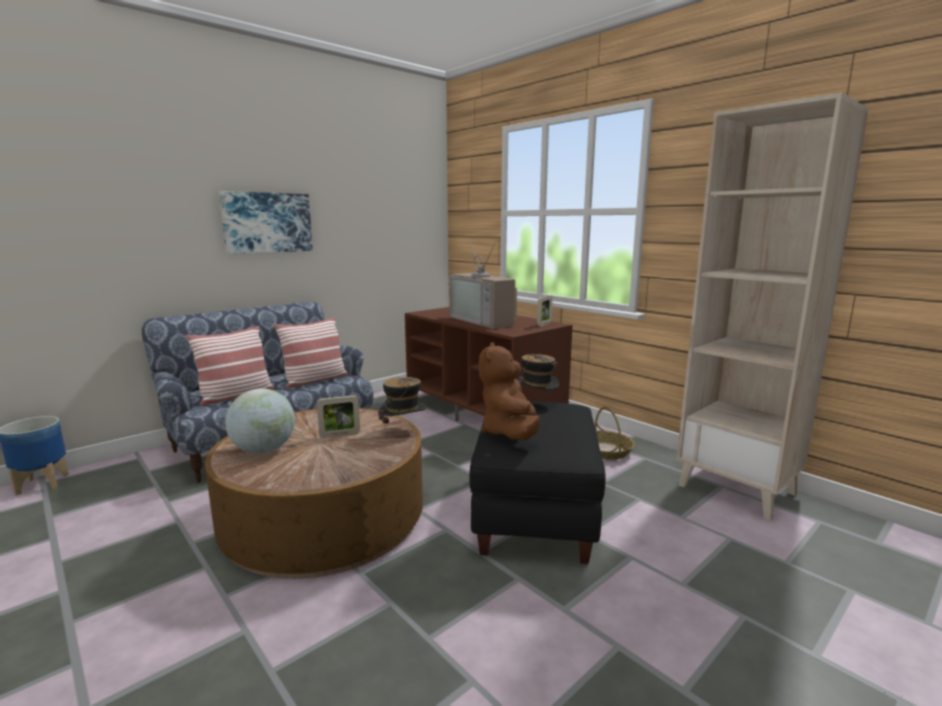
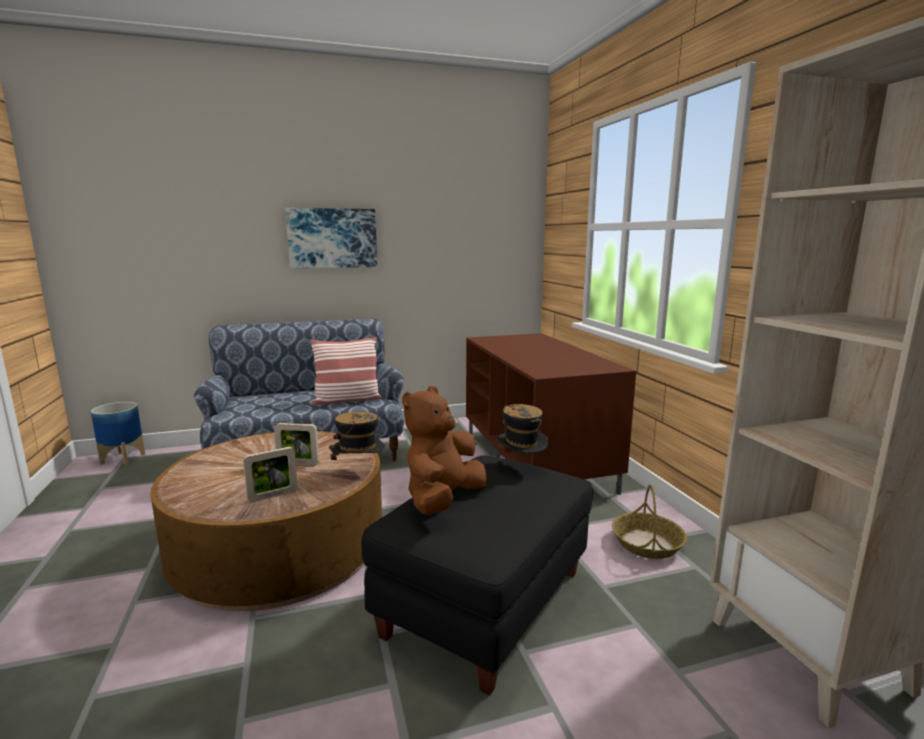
camera: 25 degrees right, 0 degrees up
pillow [186,326,274,406] -> none
globe [225,388,295,454] -> none
television [449,238,517,329] -> none
picture frame [537,295,553,327] -> picture frame moved to [243,447,298,502]

